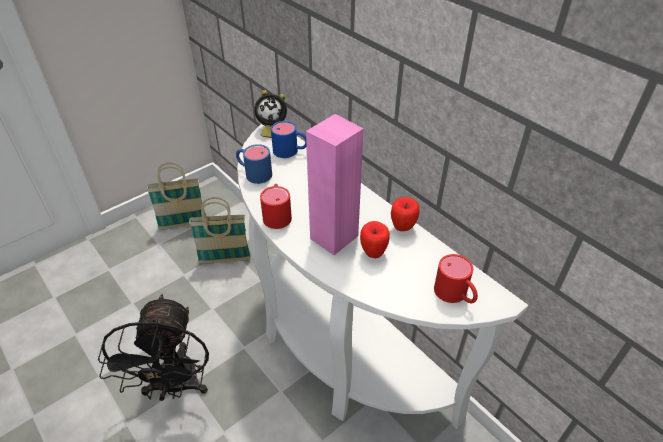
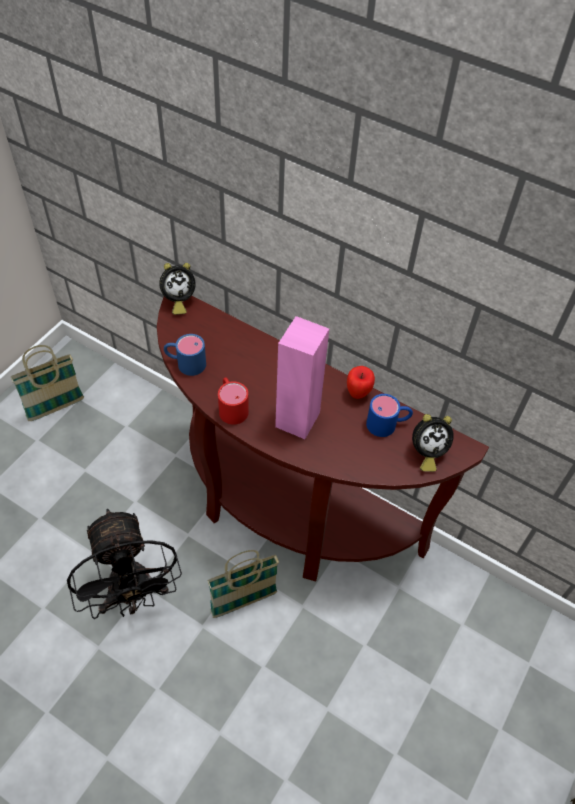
camera: 20 degrees left, 10 degrees up
basket [189,197,250,264] -> basket moved to [207,550,279,618]
white console table [237,124,528,429] -> brown console table [157,296,489,581]
blue mug [271,121,306,158] -> blue mug moved to [366,394,413,437]
apple [360,221,390,258] -> none
red mug [434,254,478,303] -> alarm clock [412,414,454,472]

